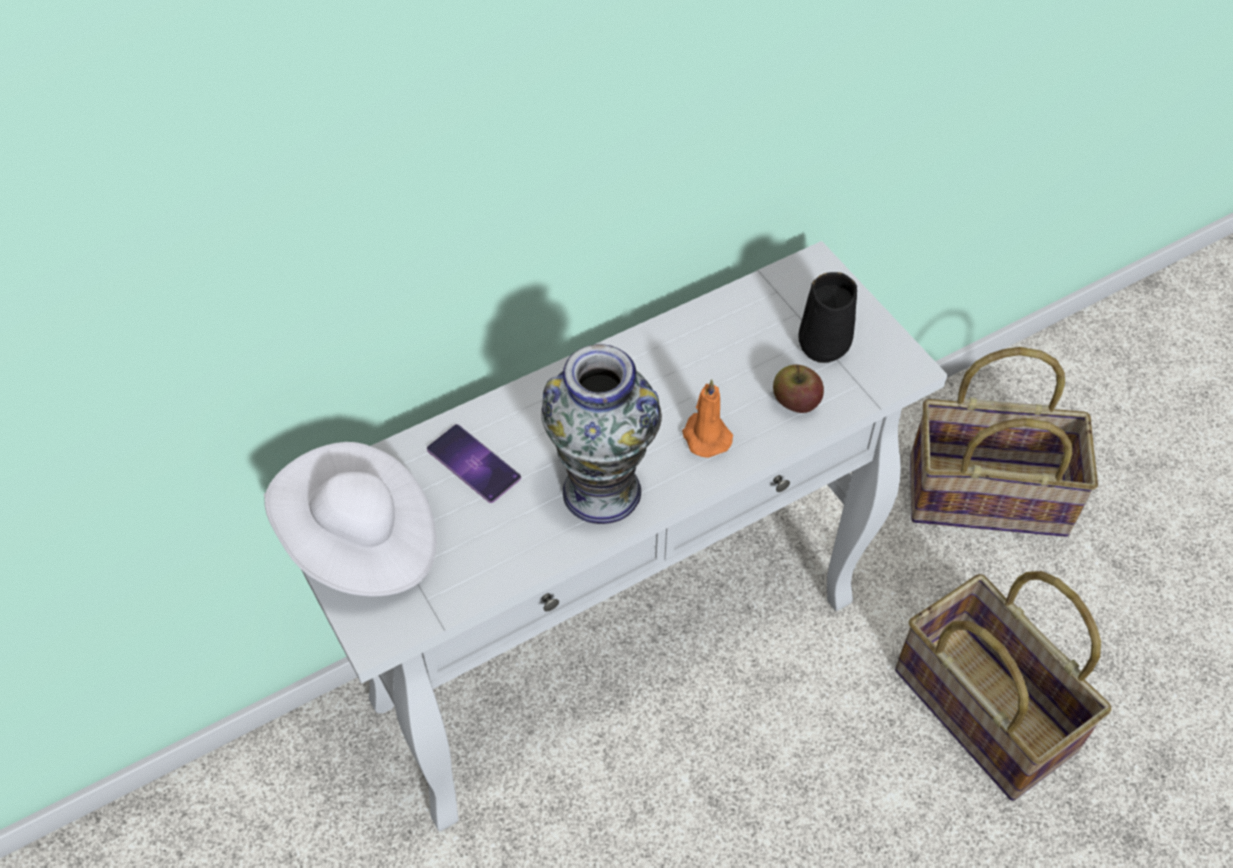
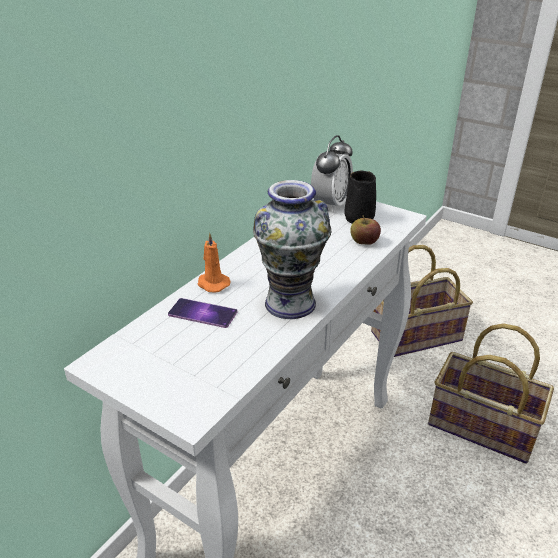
camera: 25 degrees left, 20 degrees down
white hat [264,442,437,596] -> none
orange candle [682,379,733,458] -> orange candle moved to [198,232,231,292]
none -> alarm clock [311,135,353,213]

